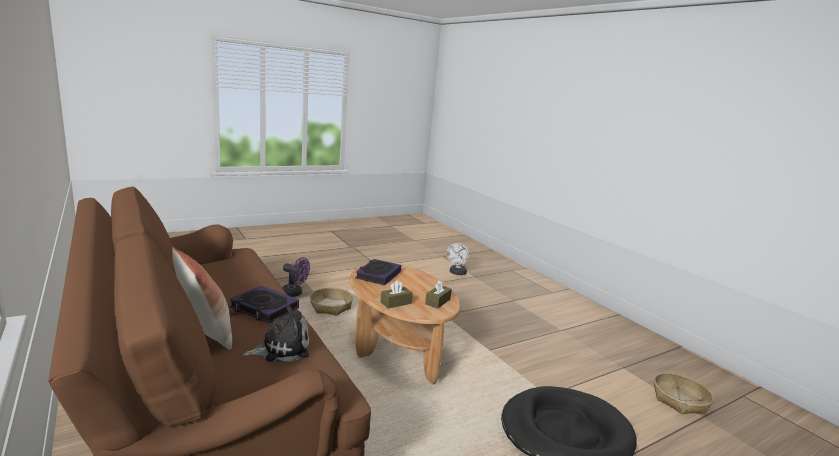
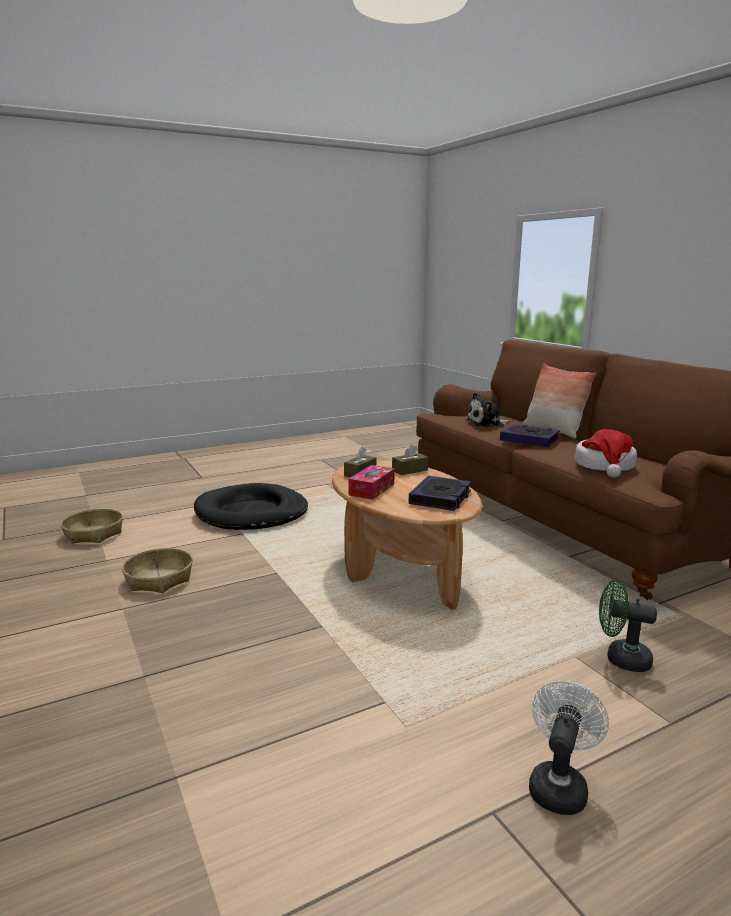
camera: 175 degrees left, 0 degrees up
purple fan [282,257,310,297] -> green fan [599,580,657,672]
basket [310,288,353,315] -> basket moved to [122,548,193,593]
white fan [447,243,469,275] -> white fan moved to [529,681,609,815]
none -> tissue box [349,465,395,500]
none -> hat [575,429,637,478]

